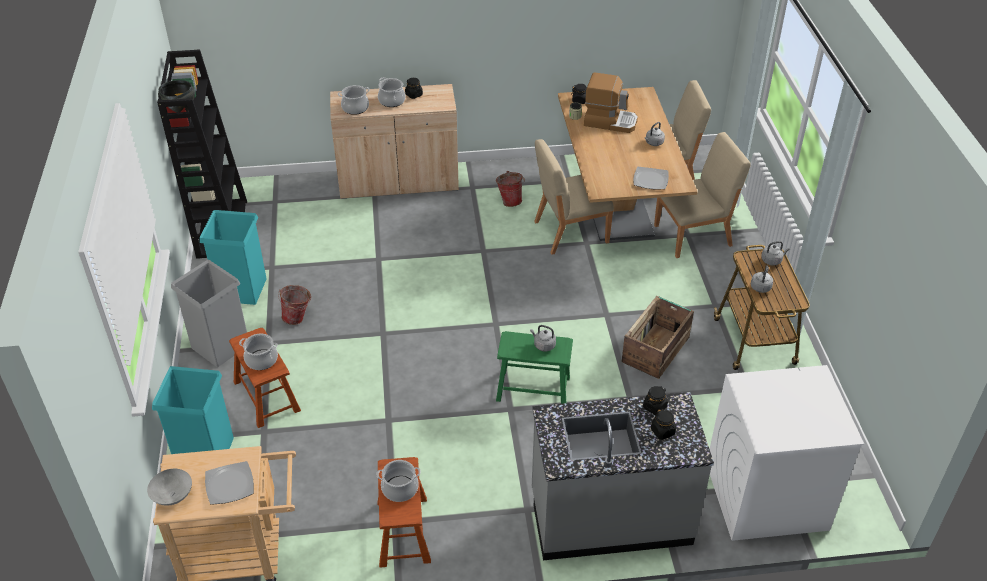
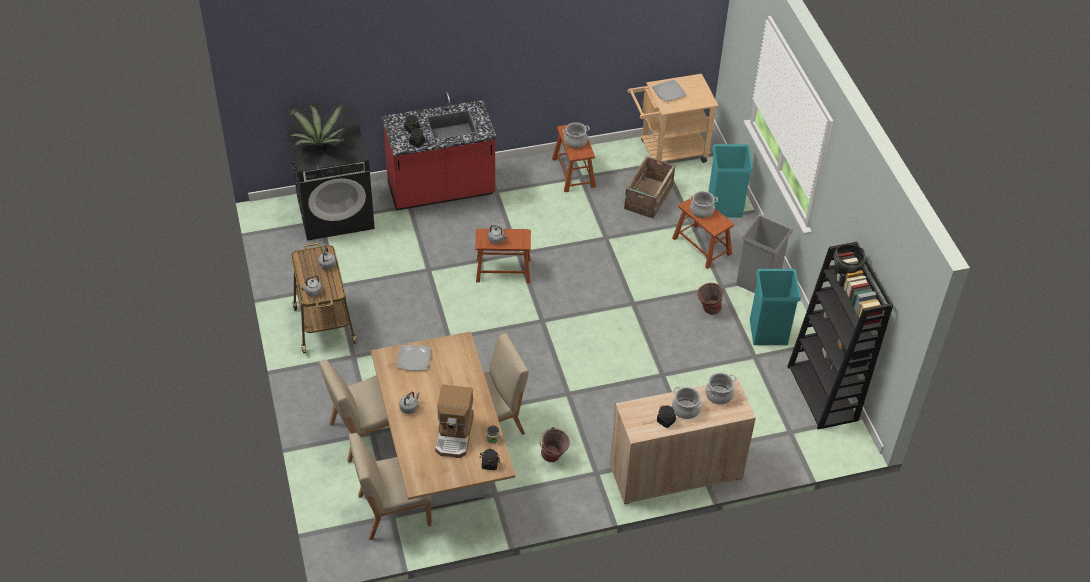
camera: 170 degrees right, 5 degrees up
grey bowl [147,469,192,506] -> none
green stool [496,331,573,404] -> brown stool [475,228,531,283]
grey counter [532,392,714,560] -> red counter [382,91,497,210]
coffee machine [584,73,638,133] -> coffee machine turned 90 degrees counterclockwise [435,385,473,458]
crate [622,296,694,379] -> crate moved to [624,156,675,219]
white washing machine [710,365,864,541] -> black washing machine [287,115,375,241]
none -> potted plant [283,101,351,151]

